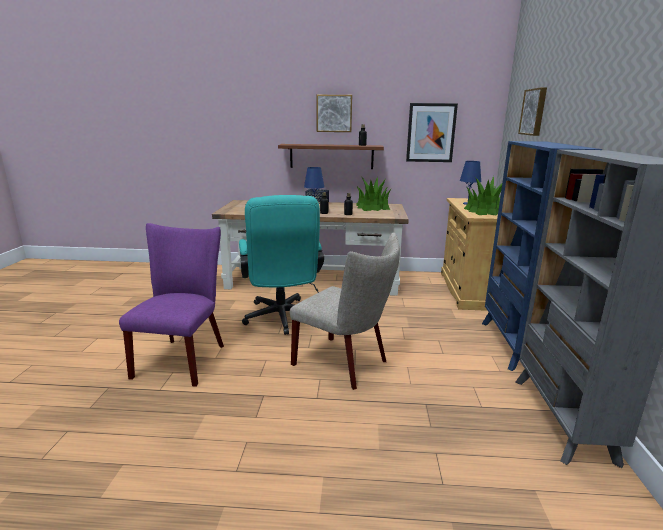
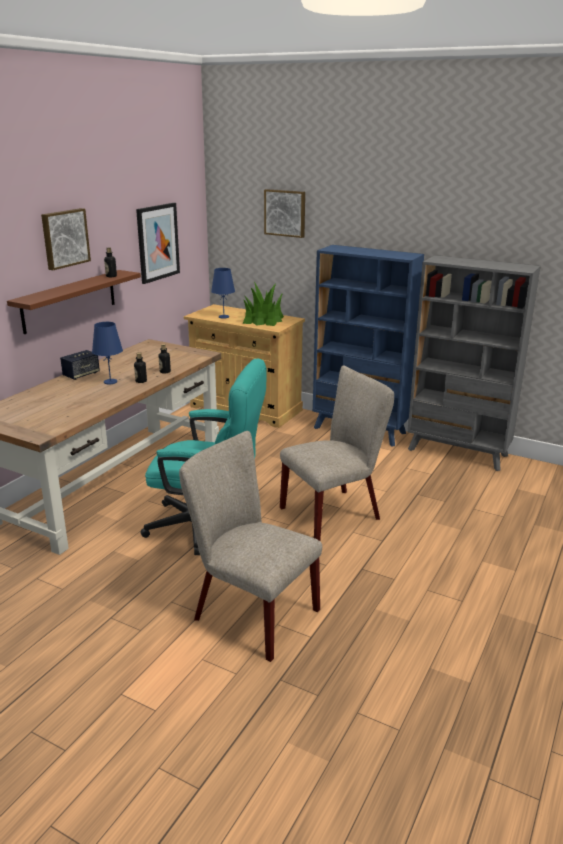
camera: 65 degrees left, 5 degrees up
purple chair [119,223,224,387] -> beige chair [179,431,322,662]
potted plant [356,177,391,211] -> none

